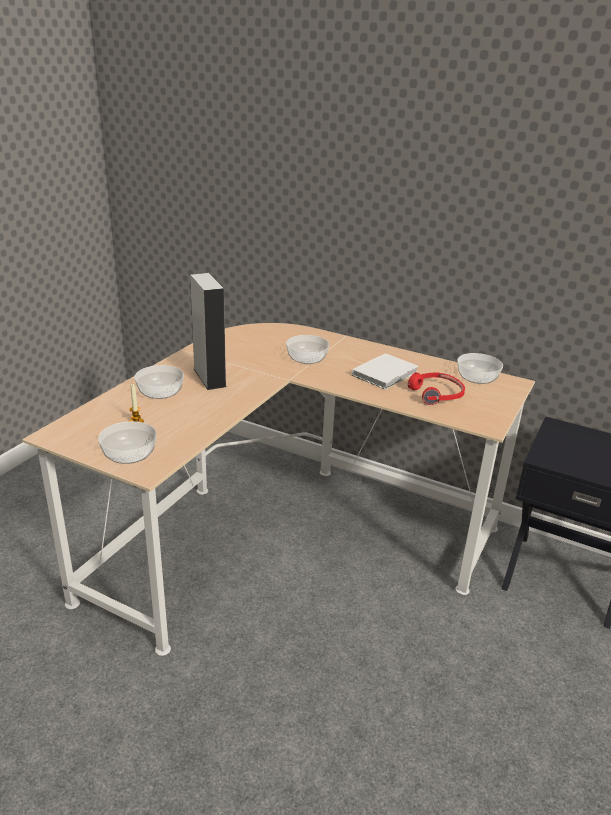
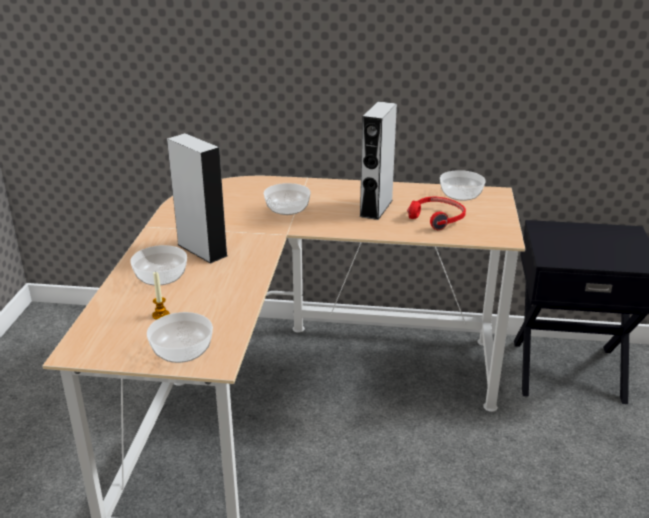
camera: 20 degrees left, 0 degrees up
white book [352,353,419,390] -> grey speaker [359,101,397,220]

